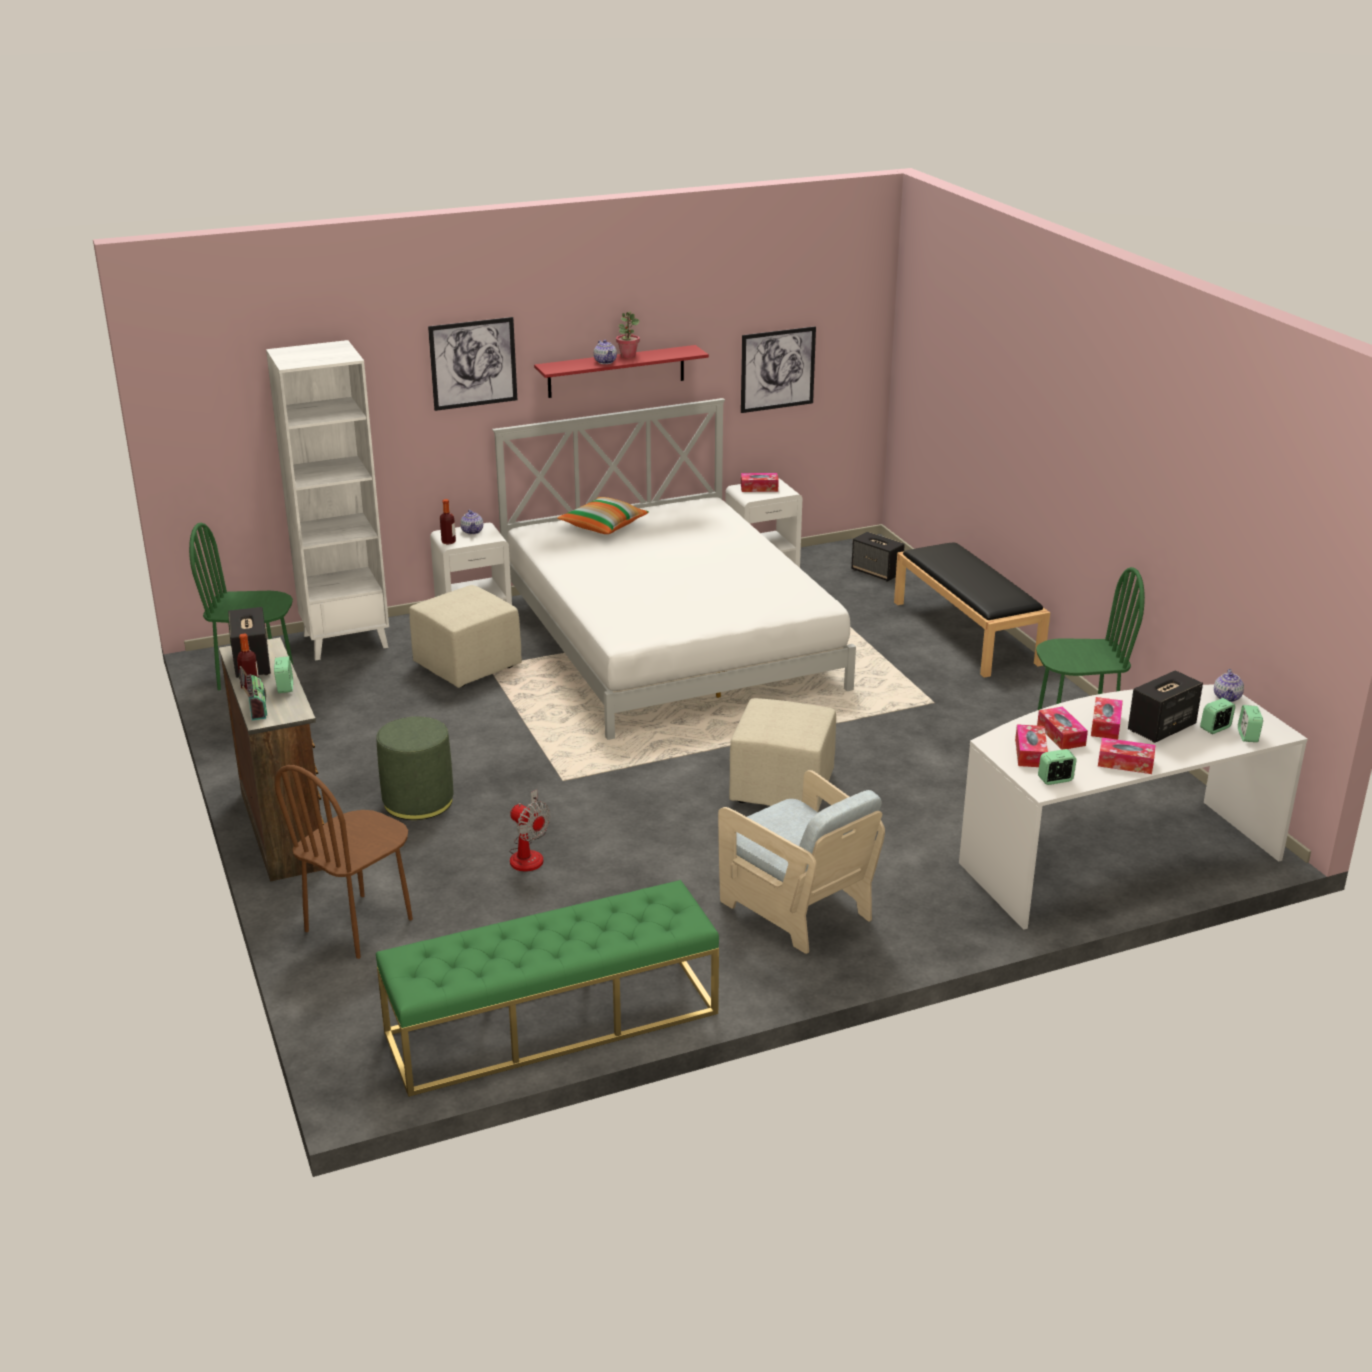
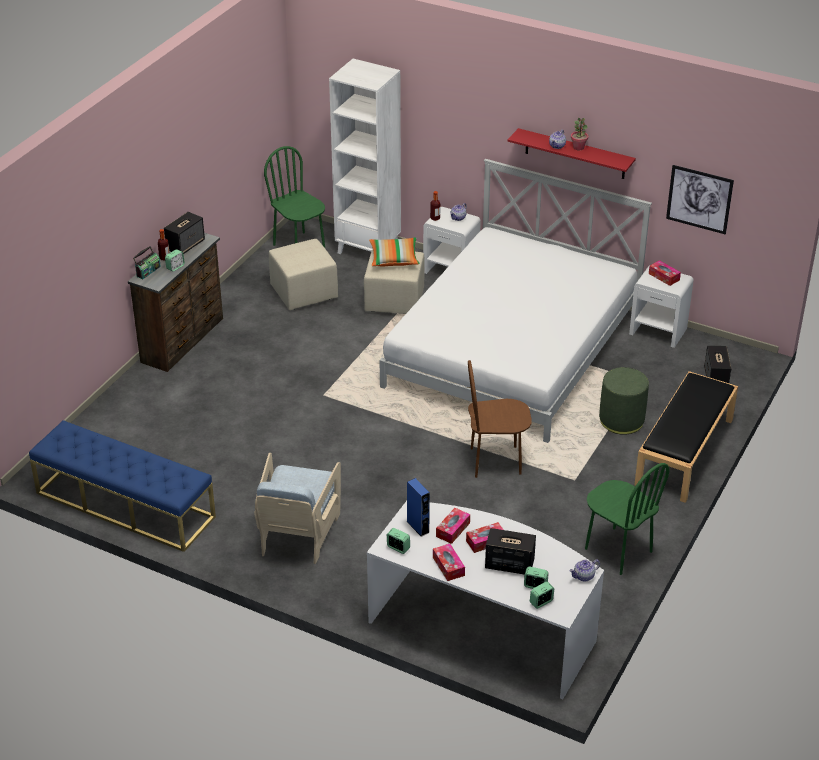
camera: 50 degrees right, 10 degrees up
brown chair [274,765,413,959] -> brown chair moved to [468,360,532,478]
green ottoman [376,716,453,820] -> green ottoman moved to [599,367,649,435]
green bench [376,880,719,1097] -> blue bench [29,420,216,552]
picture [428,317,517,411] -> none
fan [509,790,550,871] -> none
pillow [557,497,649,534] -> pillow moved to [369,237,420,267]
beige ottoman [729,698,836,812] -> beige ottoman moved to [269,239,338,311]
tissue box [1015,724,1048,767] -> blue speaker [407,478,430,537]

